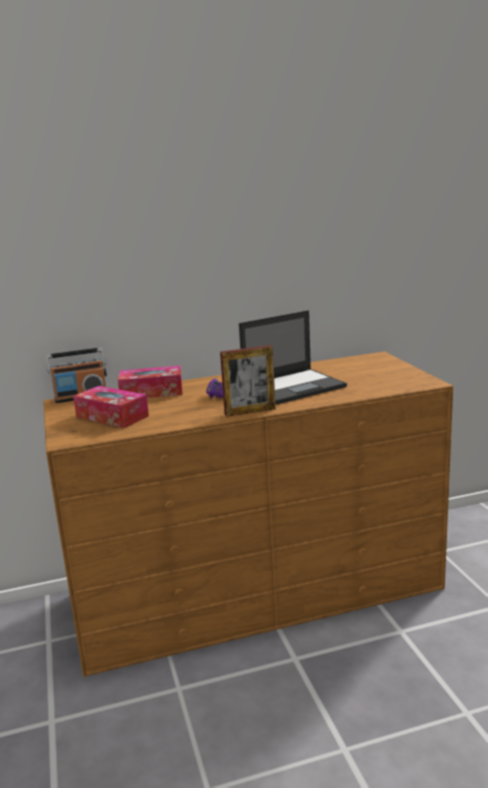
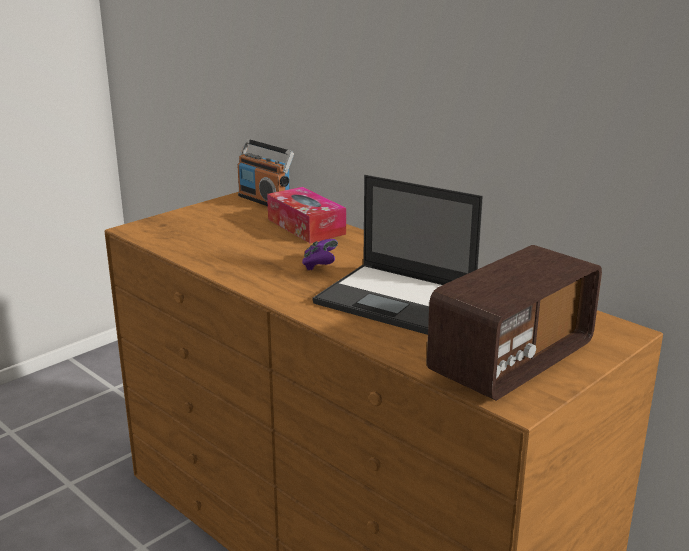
camera: 60 degrees right, 5 degrees up
tissue box [73,386,149,428] -> none
picture frame [220,345,276,417] -> none
none -> radio [427,245,602,401]

